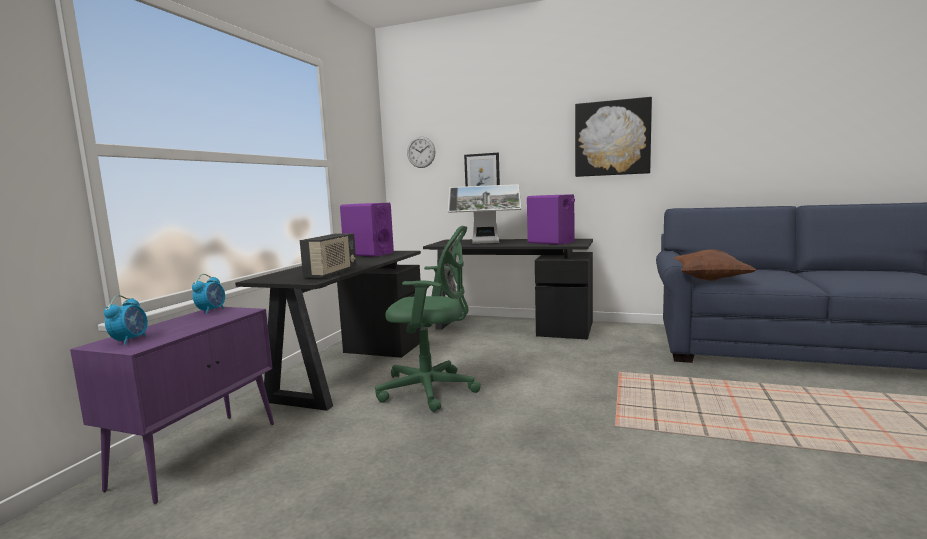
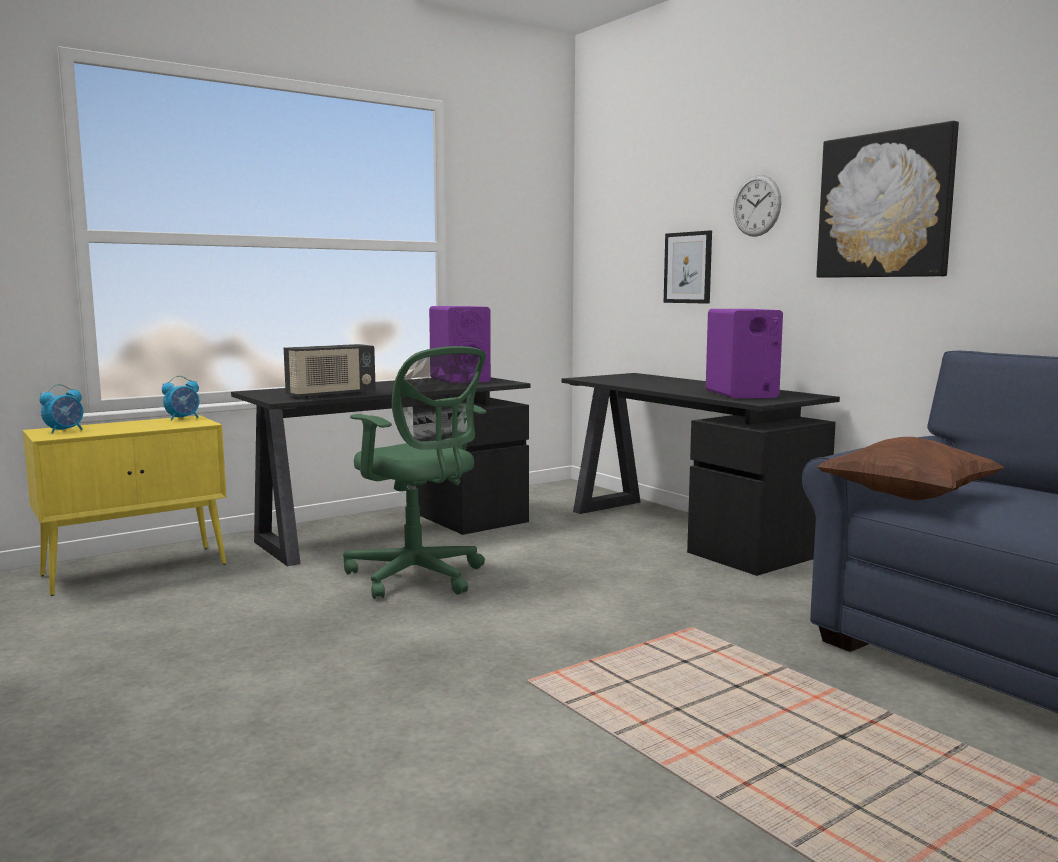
camera: 35 degrees right, 0 degrees up
purple cabinet [70,307,274,504] -> yellow cabinet [23,415,226,596]
wall clock [407,136,436,168] -> wall clock moved to [733,175,782,237]
monitor [448,184,521,244] -> none

